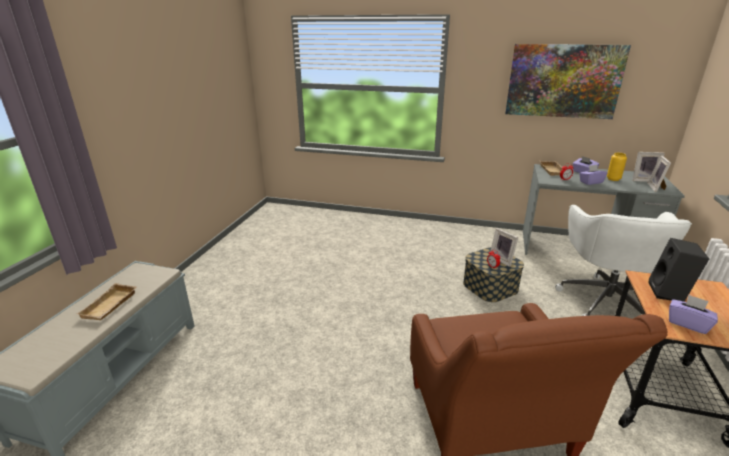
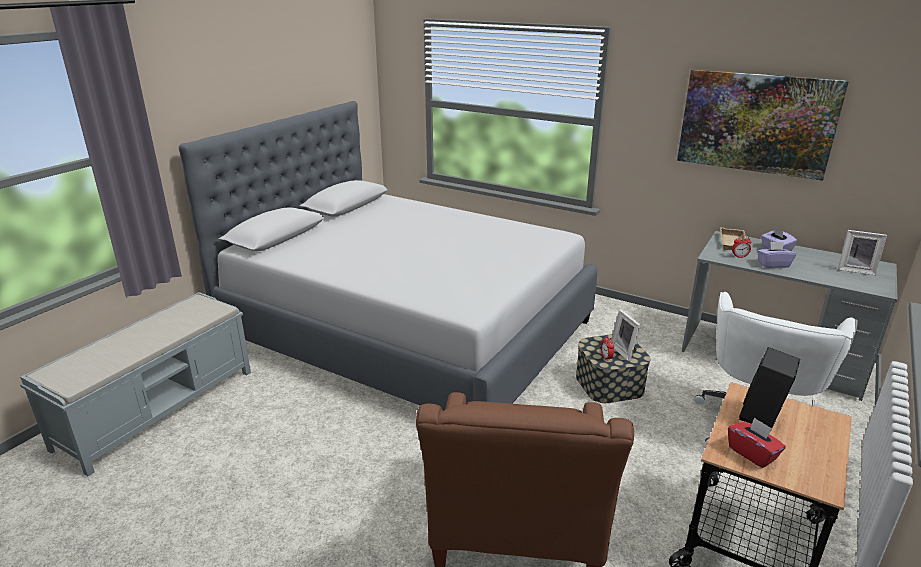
camera: 15 degrees right, 0 degrees up
beige tray [77,283,137,320] -> none
yellow vase [607,153,627,181] -> none
picture frame [647,155,671,192] -> none
purple tissue box [669,295,718,334] -> red tissue box [728,417,786,468]
none -> grey bed [179,101,597,411]

